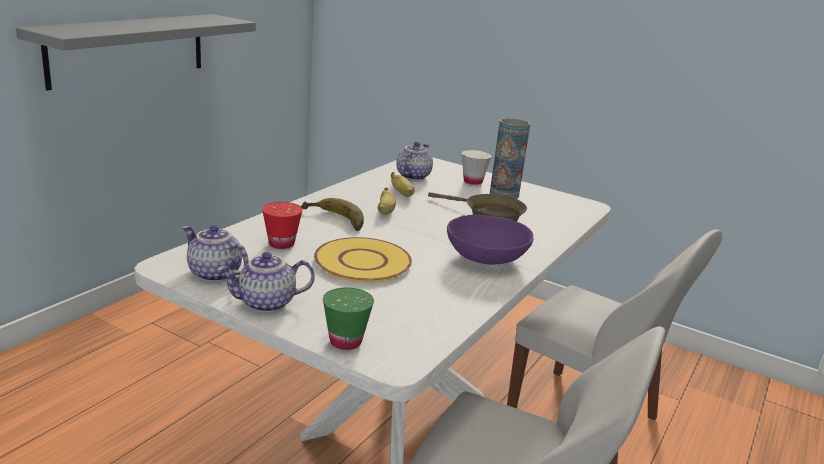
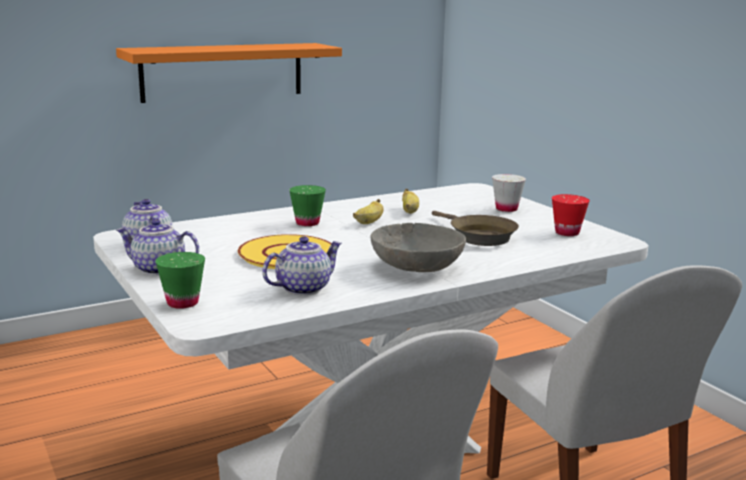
camera: 30 degrees right, 5 degrees down
grey shelf [16,14,256,91] -> orange shelf [116,43,342,103]
red cup [262,202,303,249] -> red cup moved to [552,194,590,236]
banana [301,198,364,231] -> green cup [289,185,326,226]
teapot [396,142,433,180] -> teapot moved to [262,236,342,295]
purple bowl [447,215,534,265] -> grey bowl [370,223,466,272]
vase [490,118,531,199] -> none

